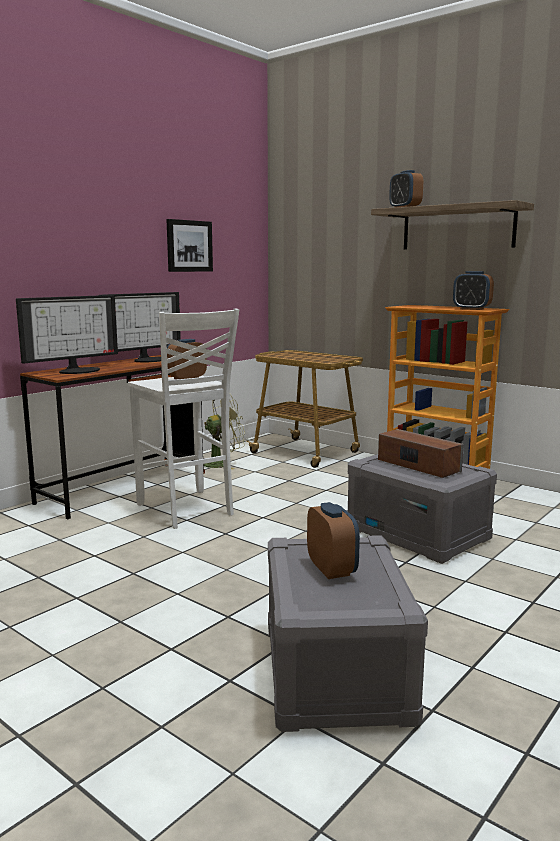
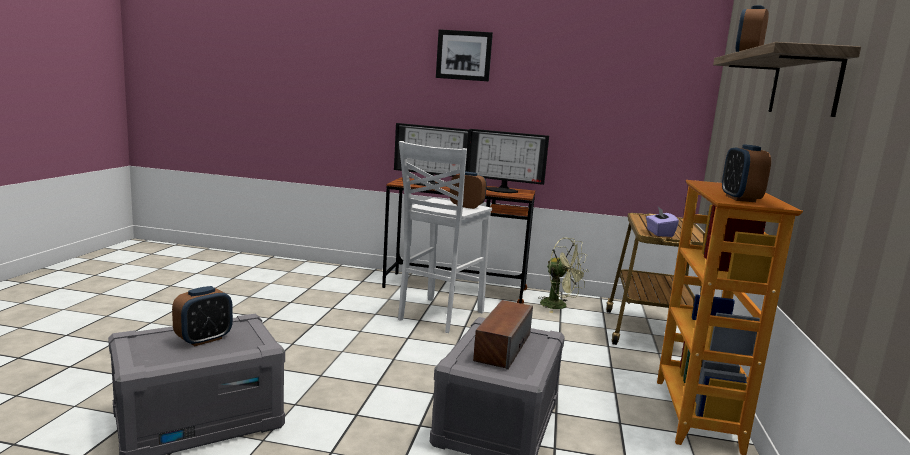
camera: 60 degrees right, 0 degrees up
picture [166,219,213,272] -> picture moved to [436,29,493,82]
none -> purple tissue box [646,207,679,237]

